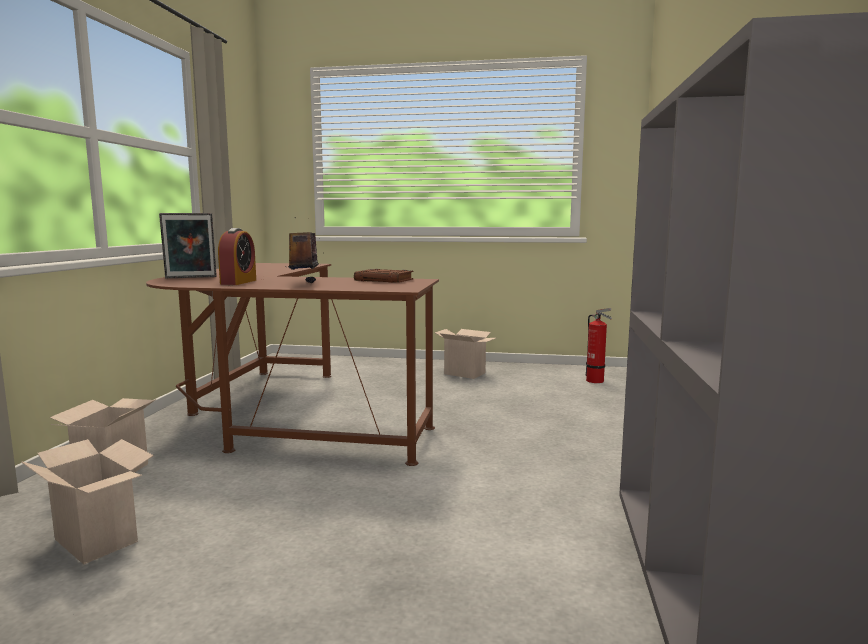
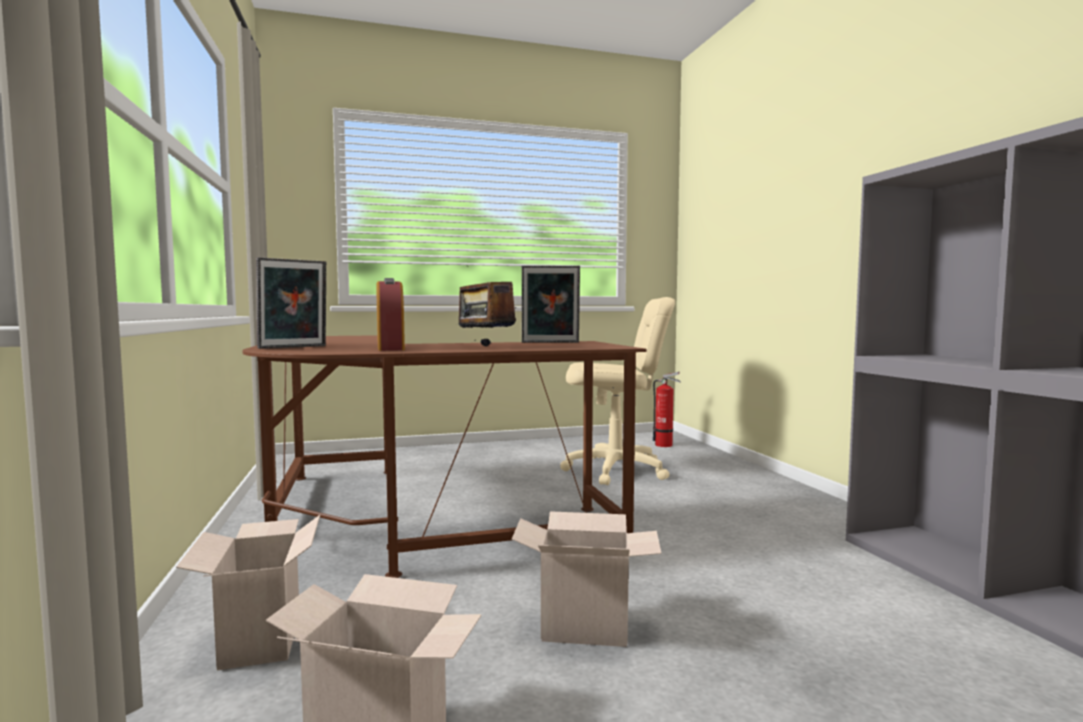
camera: 25 degrees left, 5 degrees down
brown book [354,269,413,283] -> picture frame [522,265,580,343]
cardboard box [435,329,496,379] -> cardboard box moved to [512,511,662,647]
none -> beige office chair [560,297,675,485]

